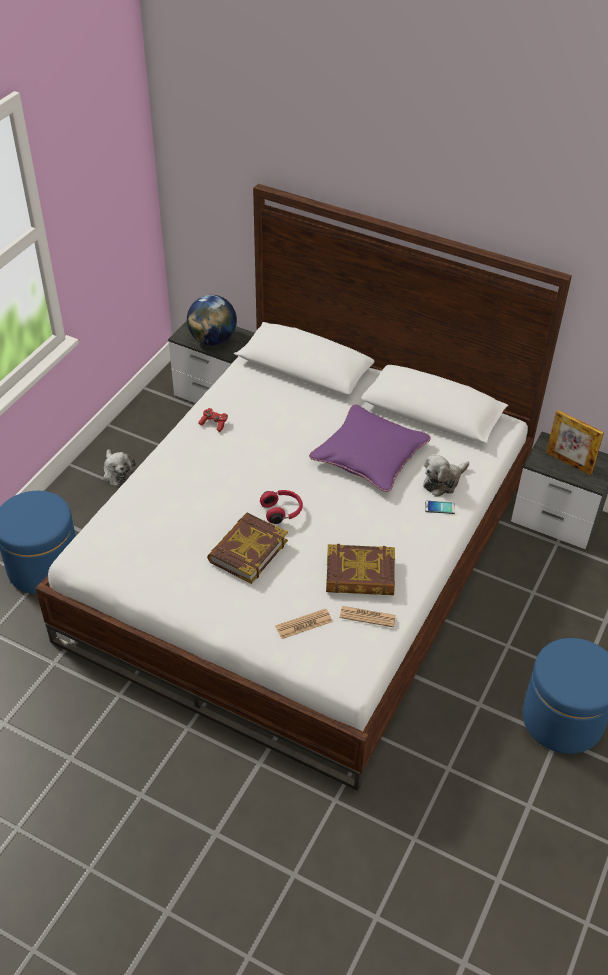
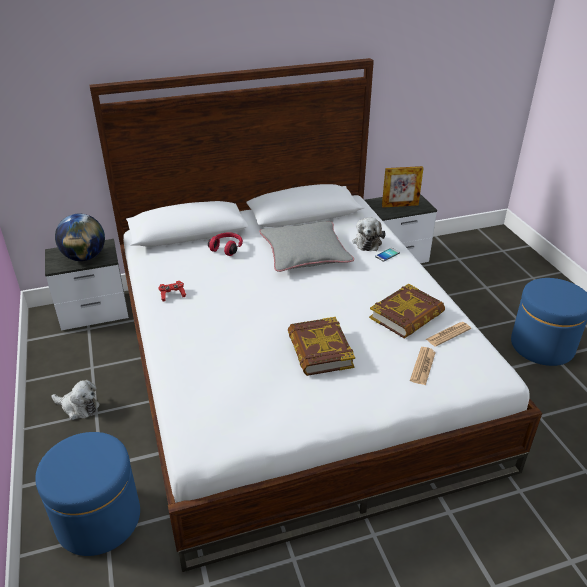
camera: 45 degrees left, 10 degrees down
red headphones [260,490,303,524] -> red headphones moved to [208,232,243,256]
purple pillow [309,405,431,492] -> grey pillow [259,221,354,272]

